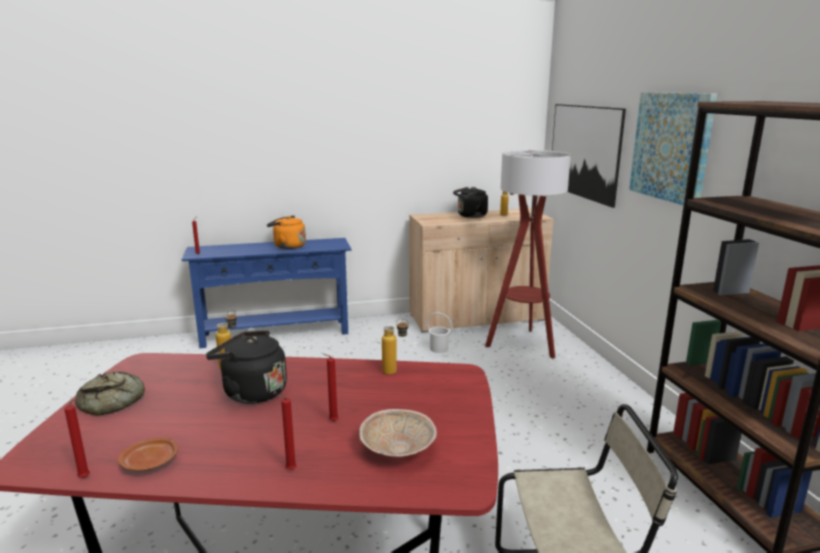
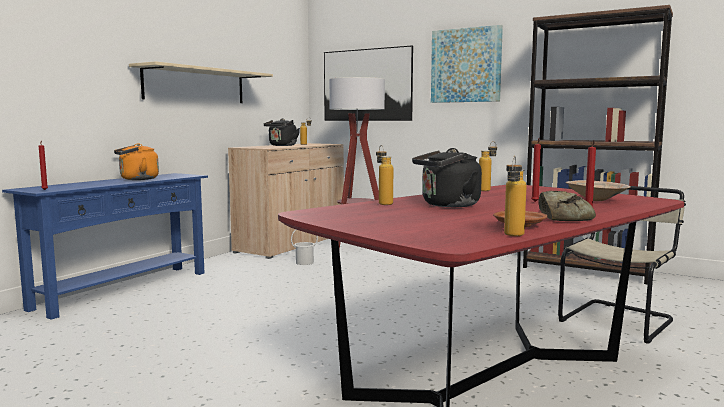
camera: 45 degrees left, 10 degrees down
red candle [64,397,90,478] -> bottle [504,156,526,236]
bread [75,372,145,416] -> bread moved to [539,191,596,221]
none -> beige shelf [129,61,273,103]

